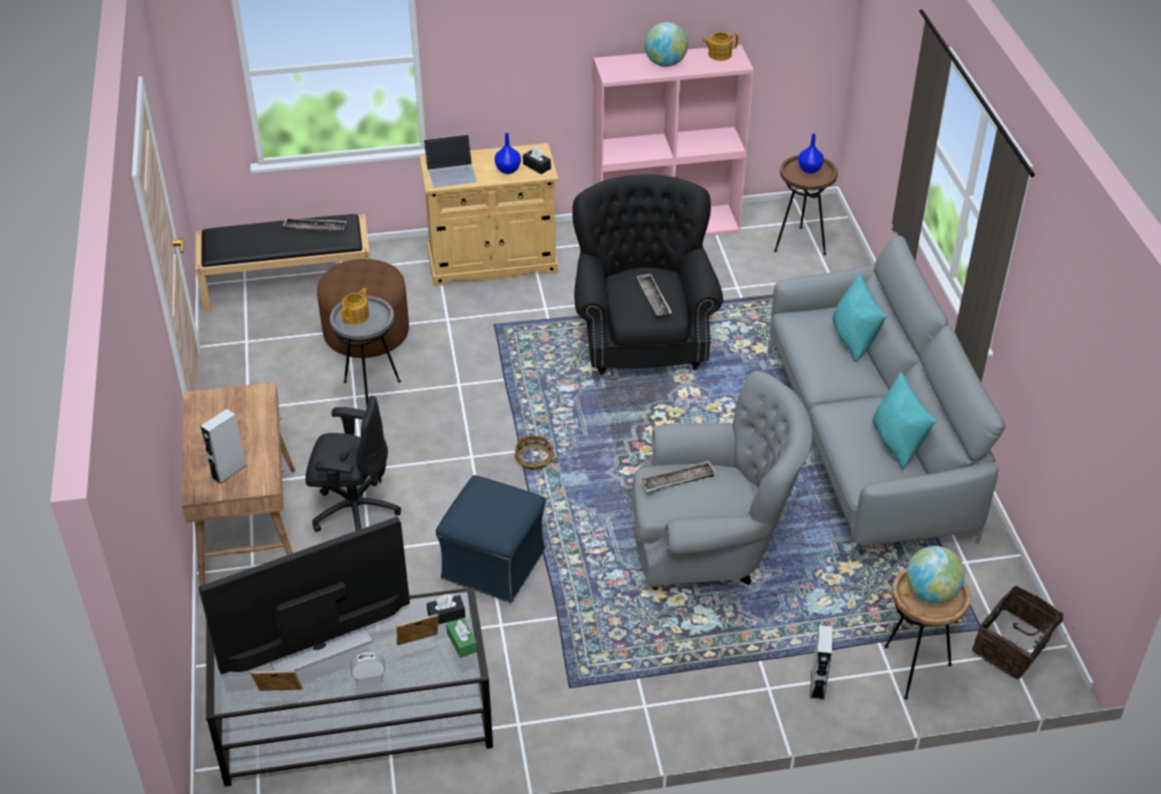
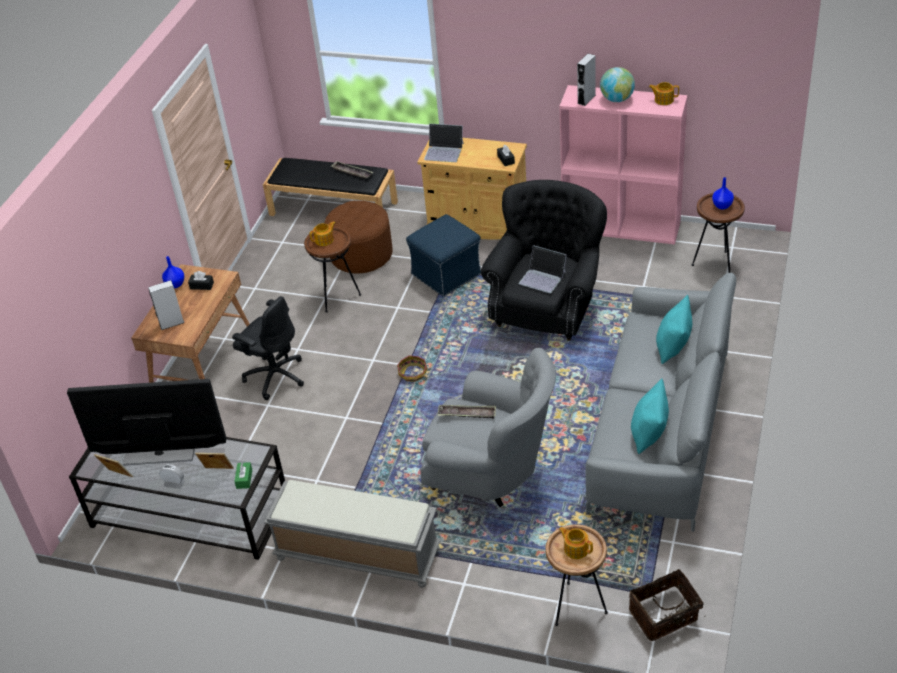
camera: 30 degrees right, 0 degrees up
grey side table [330,296,401,405] -> brown side table [304,227,361,313]
black tissue box [427,594,465,624] -> black tissue box moved to [188,271,214,290]
blue ottoman [436,475,546,603] -> blue ottoman moved to [406,214,481,296]
blue vase [494,133,521,174] -> blue vase moved to [162,256,184,288]
tray [636,274,672,316] -> laptop [519,245,567,293]
grey speaker [810,625,833,700] -> grey speaker moved to [577,54,596,106]
globe [906,546,965,603] -> teapot [559,527,593,559]
none -> grey bench [264,480,441,588]

